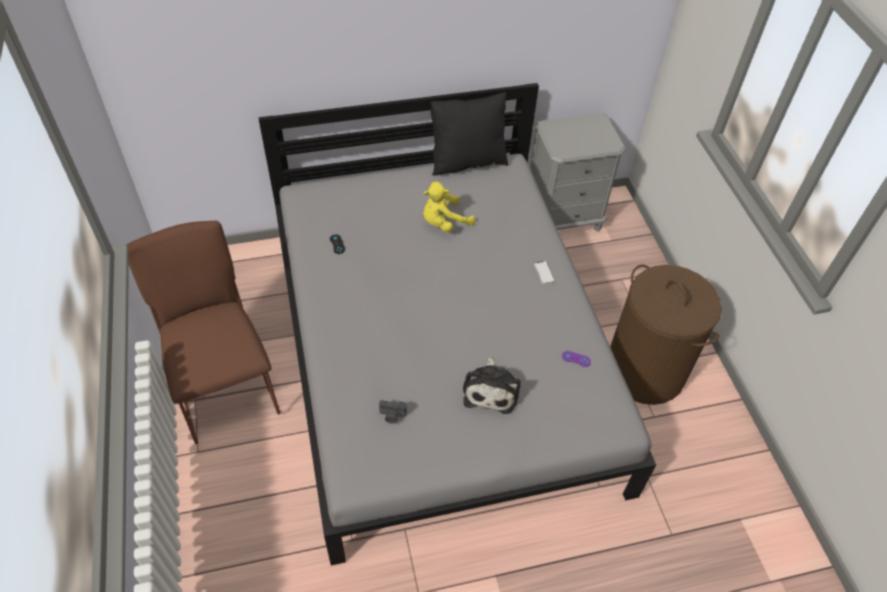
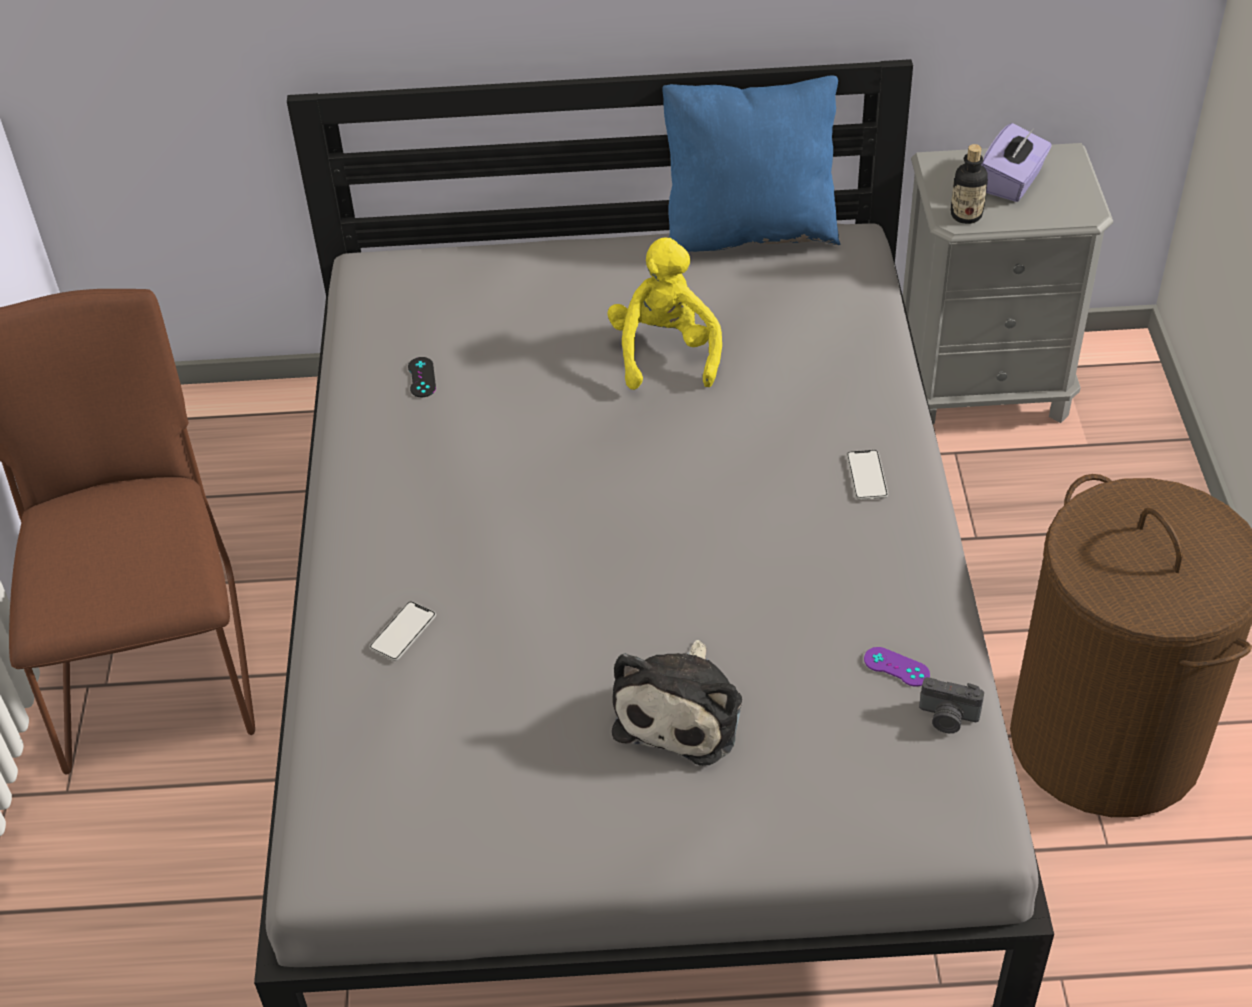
camera: 15 degrees right, 5 degrees down
camera [379,400,407,424] -> camera moved to [919,677,984,733]
yellow plush toy [423,182,475,232] -> yellow plush toy turned 105 degrees clockwise [608,238,722,390]
black pillow [431,92,508,176] -> blue pillow [662,75,840,252]
none -> phone [369,601,436,661]
none -> bottle [950,144,988,224]
none -> purple tissue box [981,123,1052,202]

